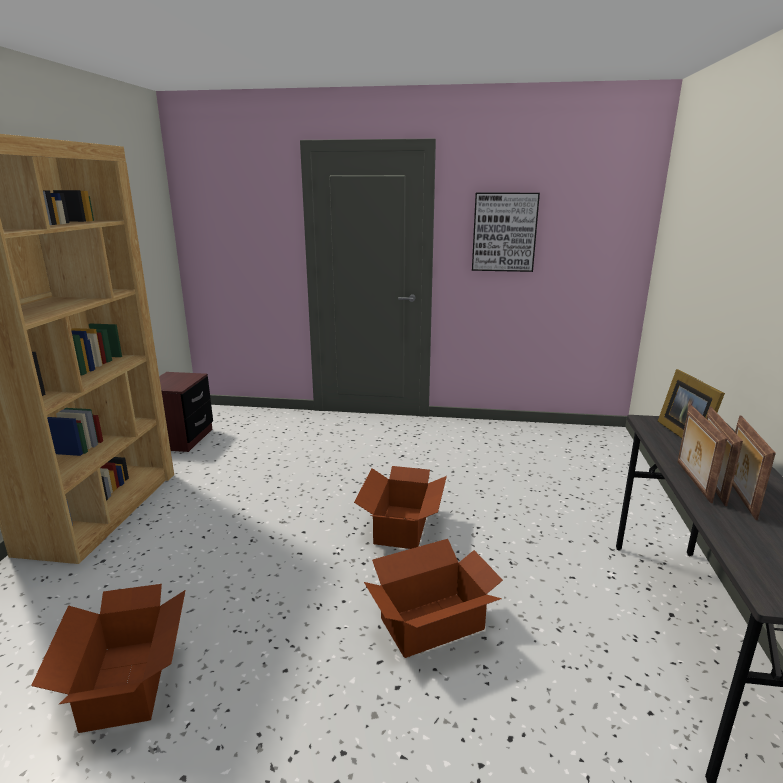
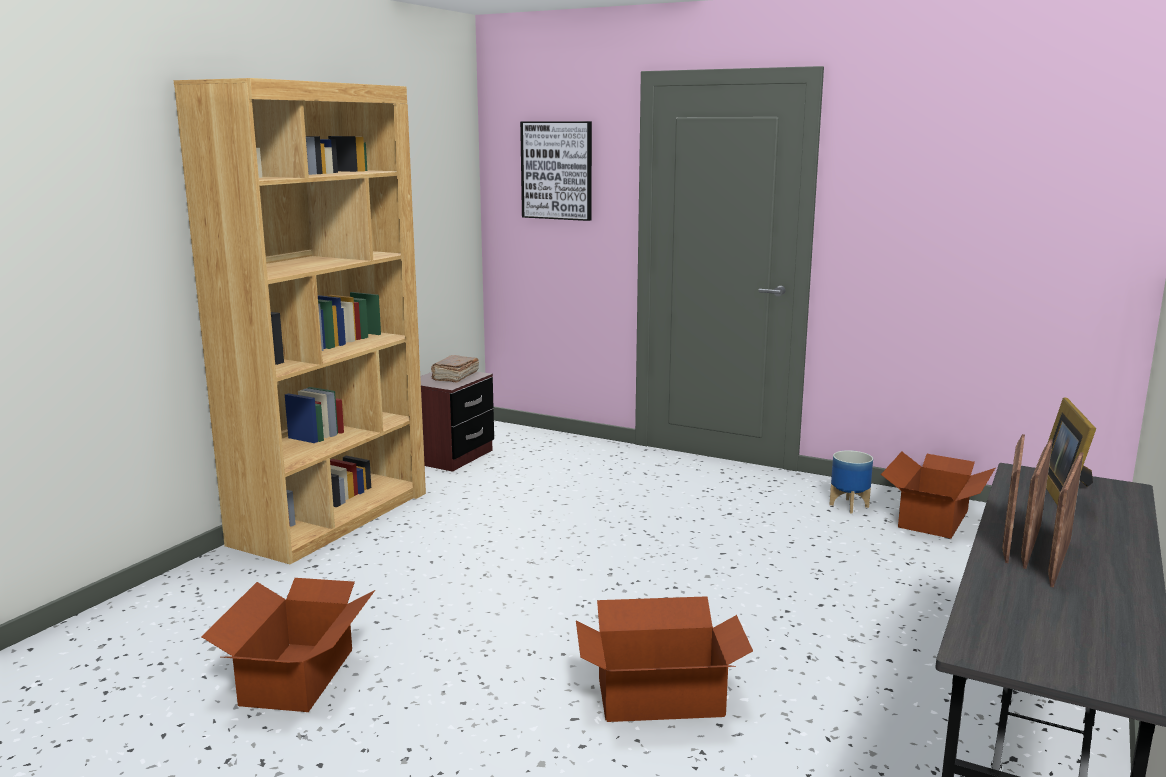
camera: 20 degrees right, 5 degrees down
cardboard box [354,466,447,549] -> cardboard box moved to [881,452,995,539]
picture [472,193,540,272] -> picture moved to [520,121,592,221]
none -> brown book [431,355,479,383]
none -> planter [829,450,873,514]

